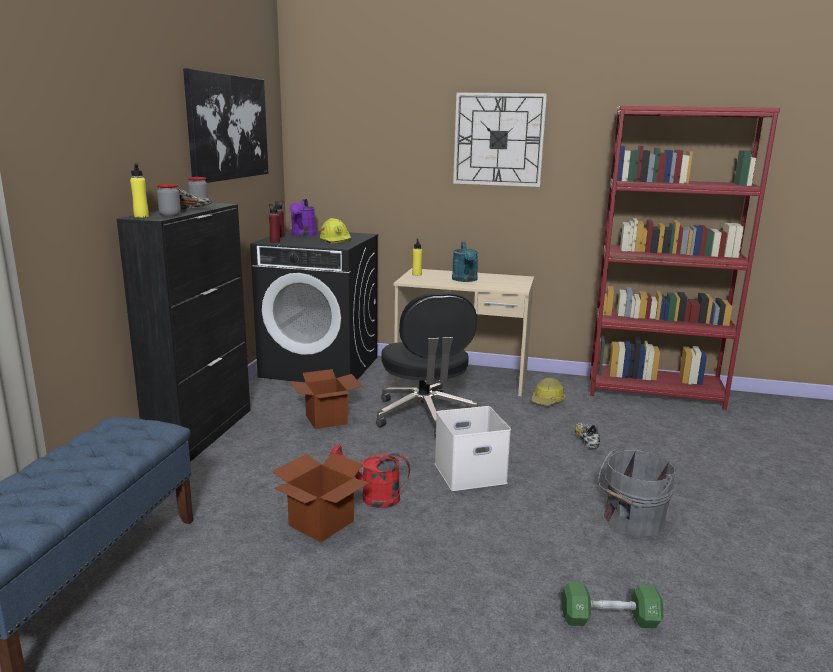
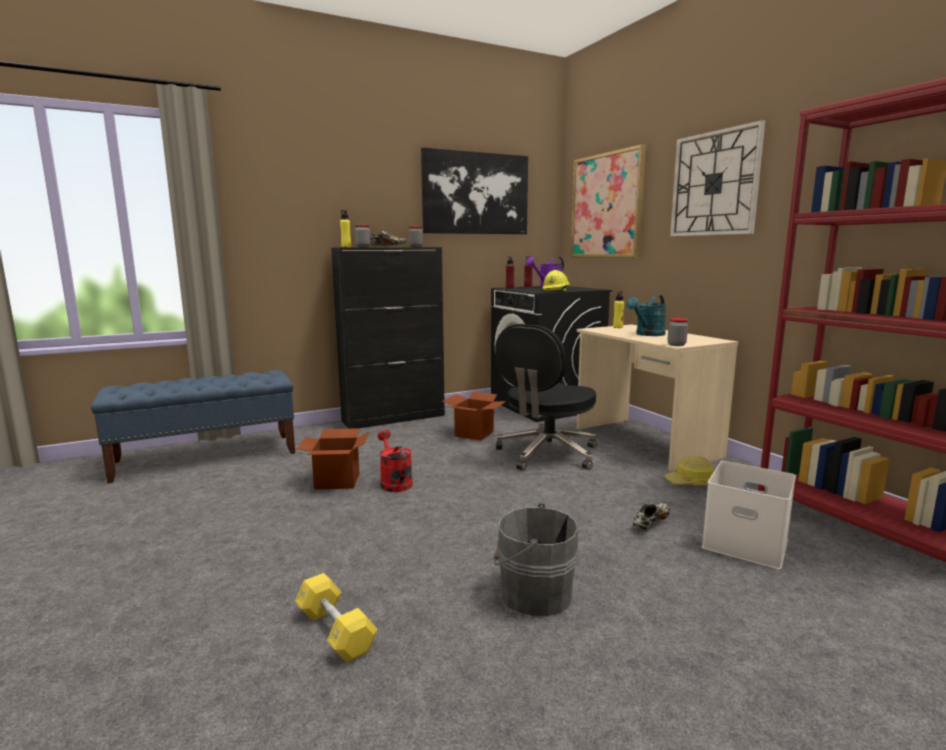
camera: 50 degrees right, 5 degrees down
white storage box [435,406,511,491] -> white storage box moved to [702,461,796,569]
green dumbbell [562,582,663,628] -> yellow dumbbell [295,573,378,663]
none -> picture [570,144,646,258]
none -> jar [667,318,688,346]

